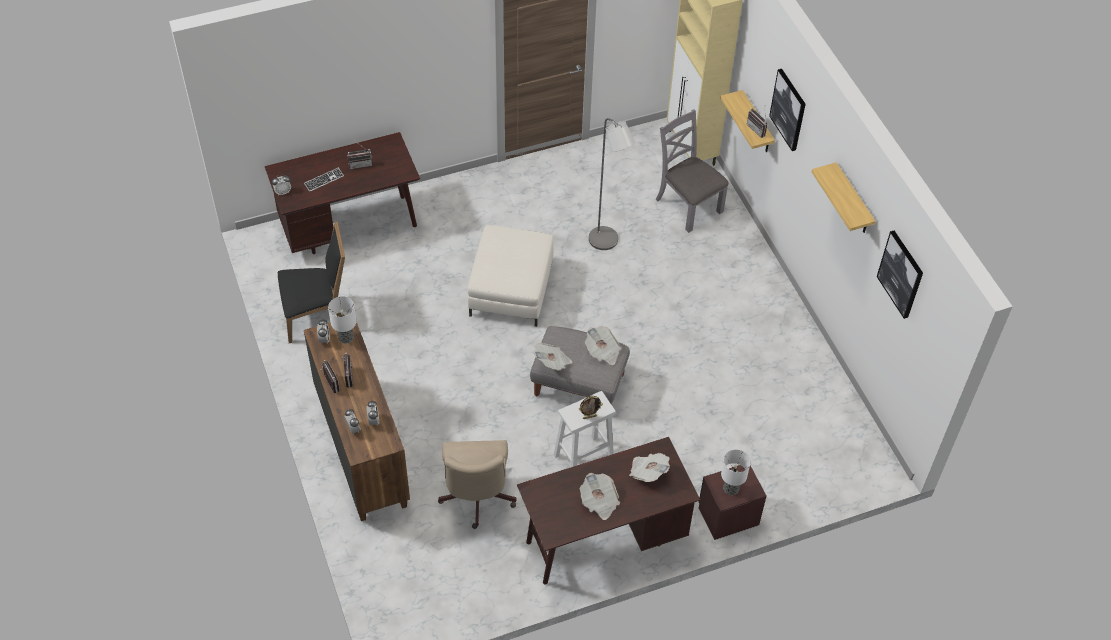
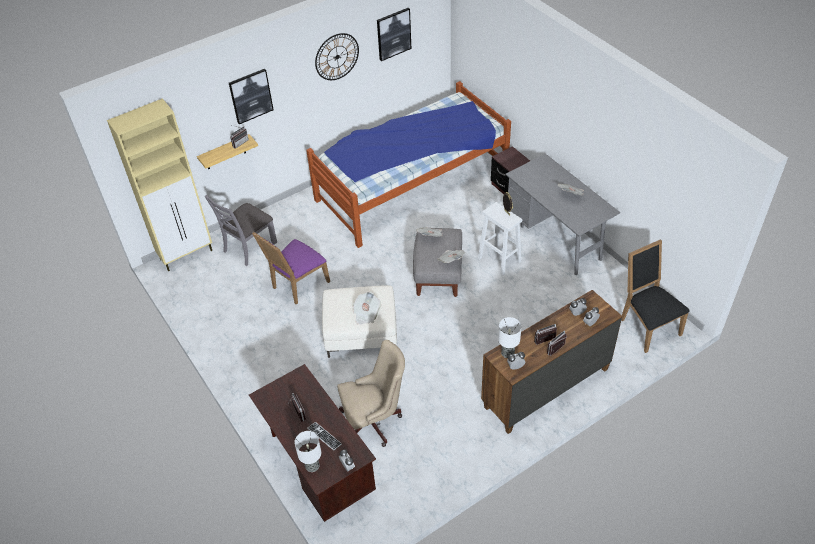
camera: 100 degrees left, 5 degrees down
black chair [278,221,345,343] -> black chair moved to [621,239,690,353]
beige office chair [438,440,517,529] -> beige office chair moved to [337,340,405,447]
brown desk [517,437,700,585] -> grey desk [506,154,620,275]
grey floor lamp [589,118,635,250] -> purple chair [252,232,330,305]
newspaper [629,453,670,482] -> newspaper moved to [353,292,381,324]
table lamp [721,450,751,495] -> table lamp moved to [294,431,321,472]
shelf [812,163,875,233] -> wall clock [315,33,359,80]
none -> bed [306,81,511,248]

